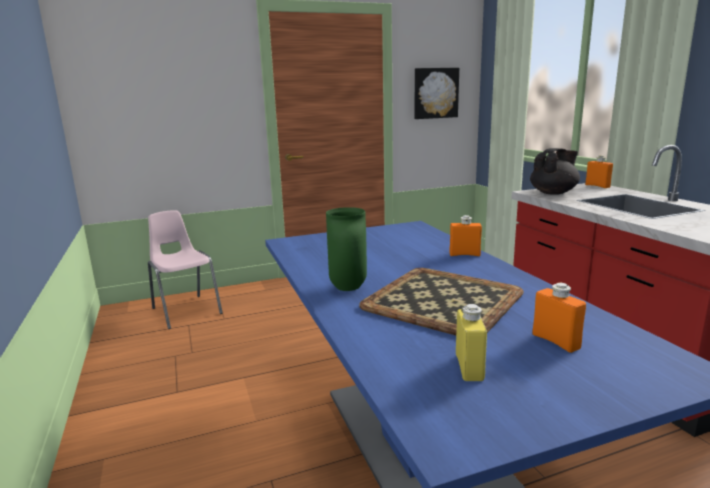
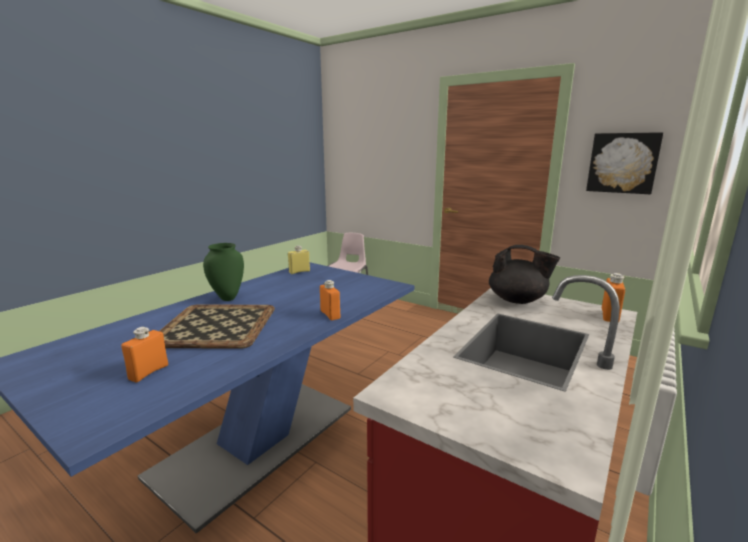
camera: 55 degrees right, 0 degrees up
yellow bottle [456,304,487,381] -> yellow bottle moved to [288,245,310,274]

